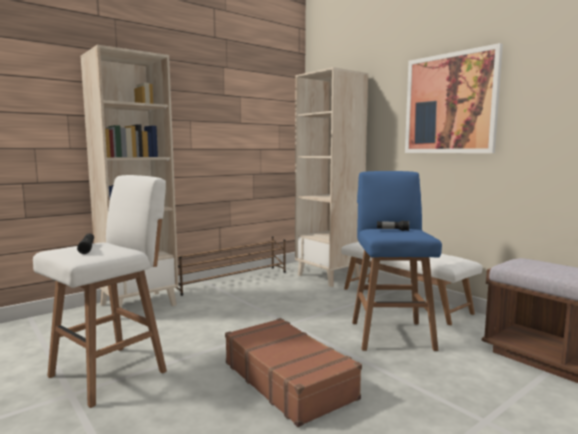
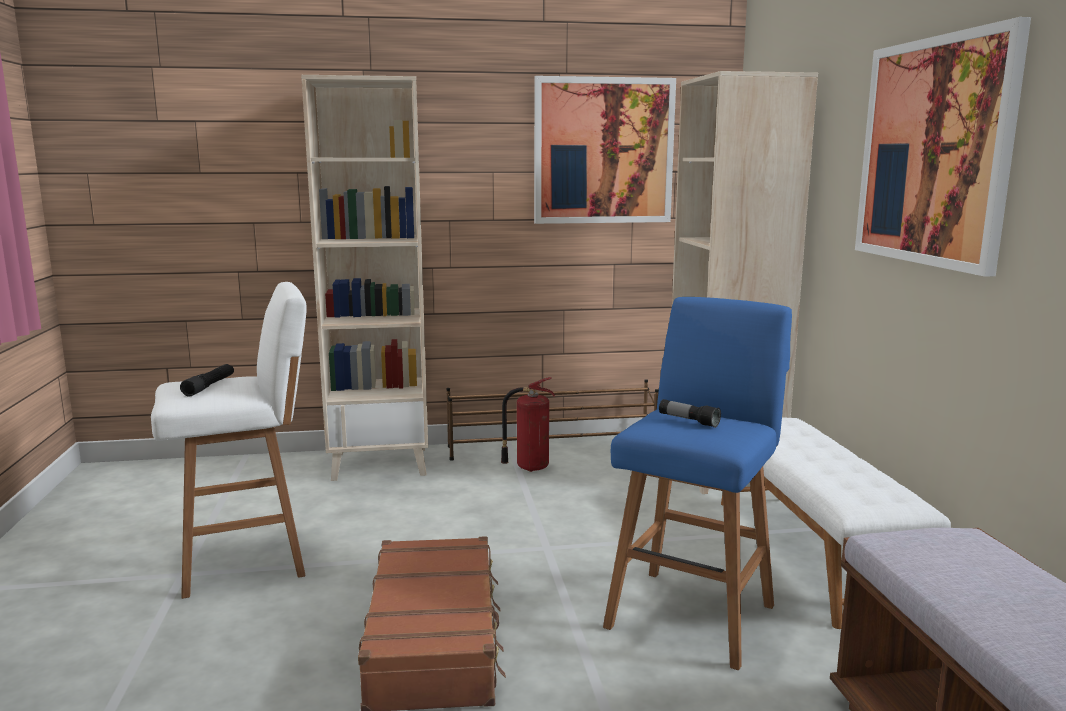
camera: 30 degrees right, 5 degrees up
none -> fire extinguisher [501,377,555,472]
none -> picture [534,76,676,224]

